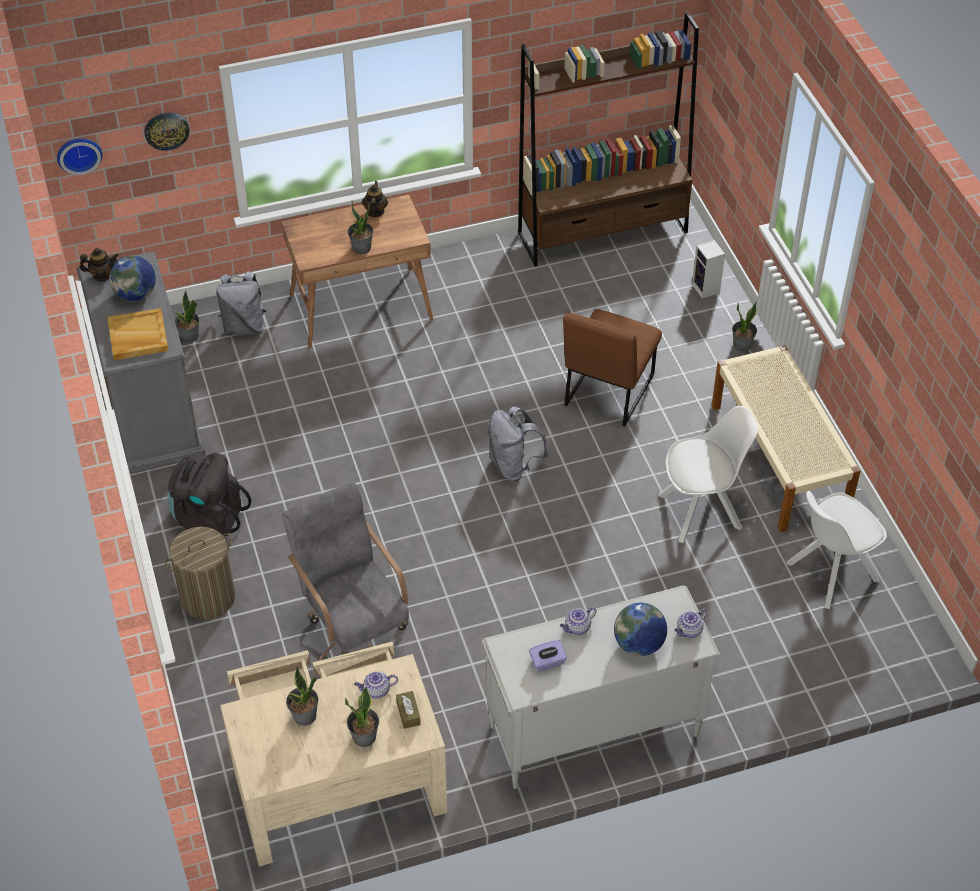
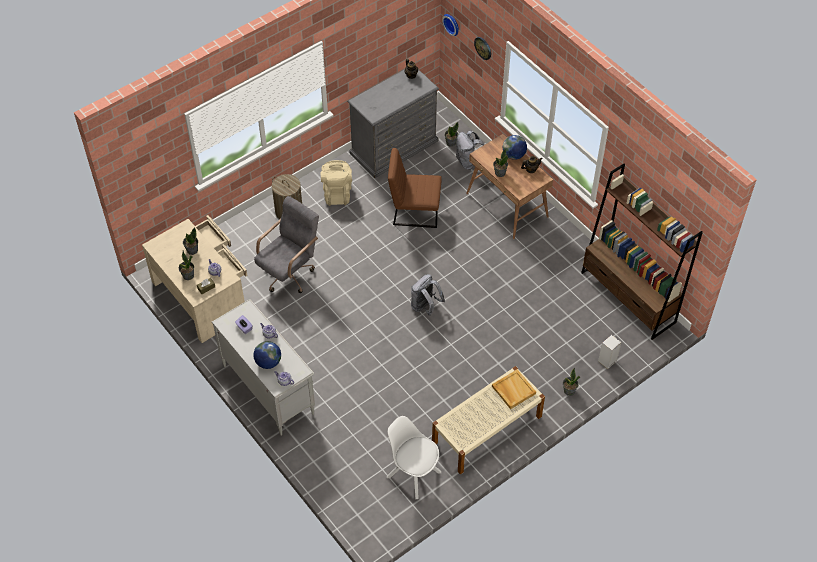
camera: 70 degrees right, 5 degrees up
beige tray [107,308,169,360] -> beige tray moved to [492,369,536,409]
globe [109,255,156,301] -> globe moved to [503,135,527,160]
black backpack [167,453,251,537] -> beige backpack [321,160,352,206]
brown chair [563,309,662,426] -> brown chair moved to [388,148,442,228]
white chair [658,406,759,543] -> none

